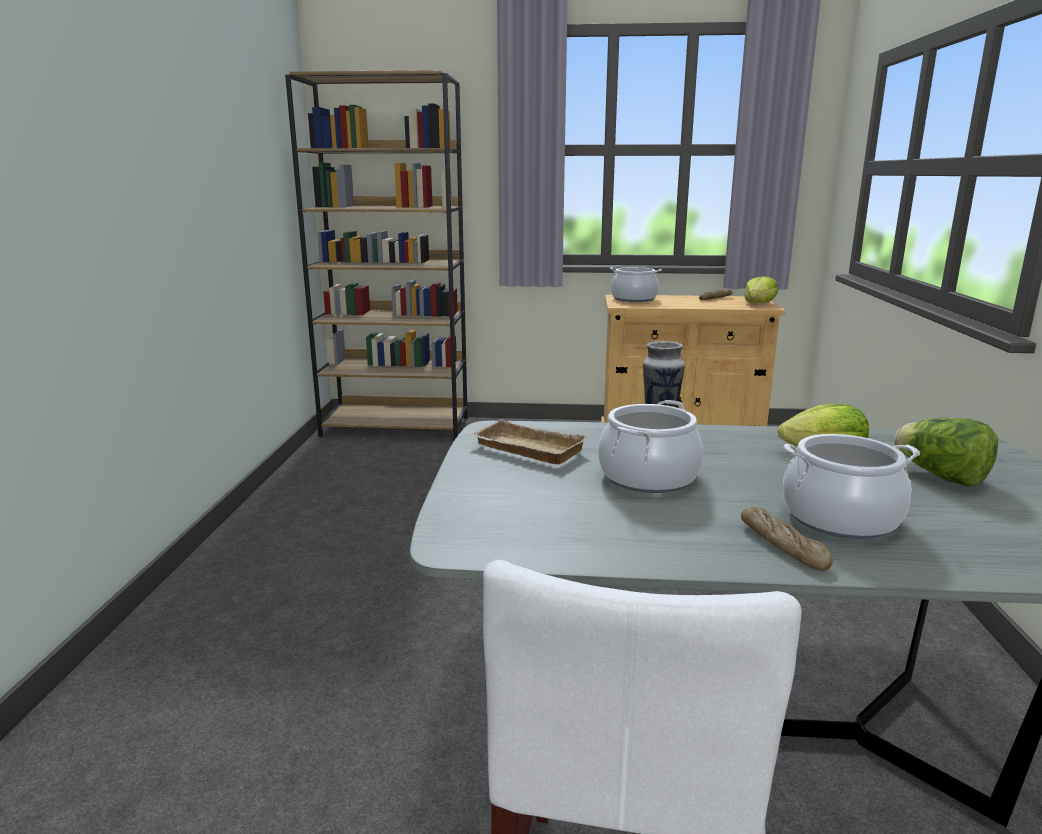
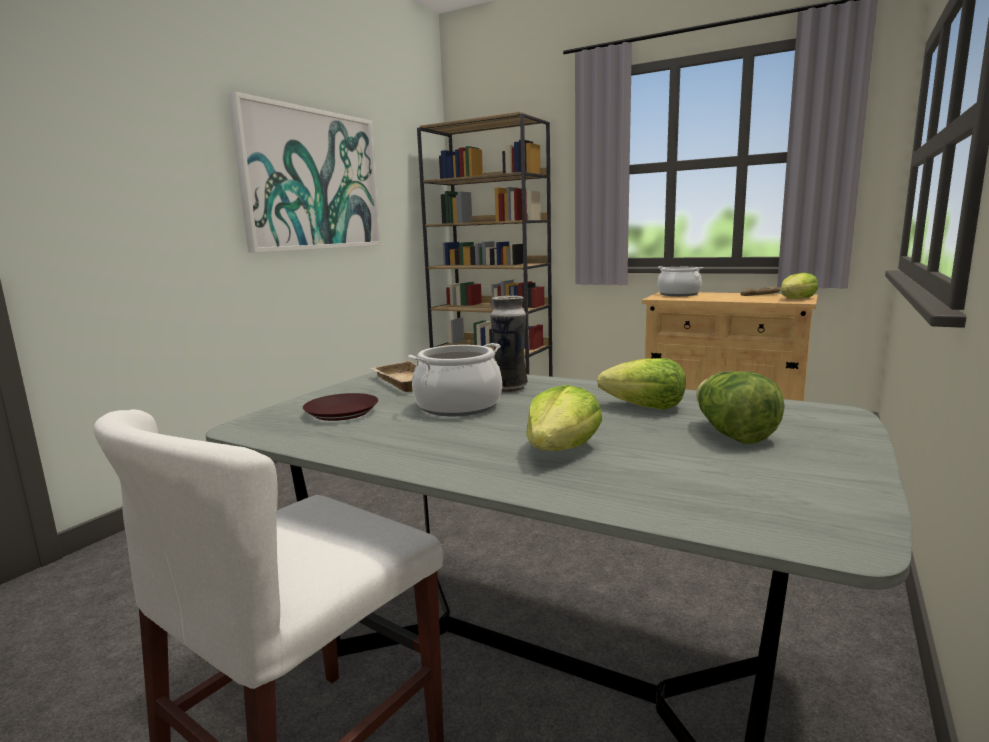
camera: 25 degrees right, 5 degrees down
bread [741,507,833,571] -> none
cooking pot [783,434,920,539] -> lettuce [526,385,602,451]
none -> picture [228,92,381,253]
none -> brown plate [303,393,378,421]

